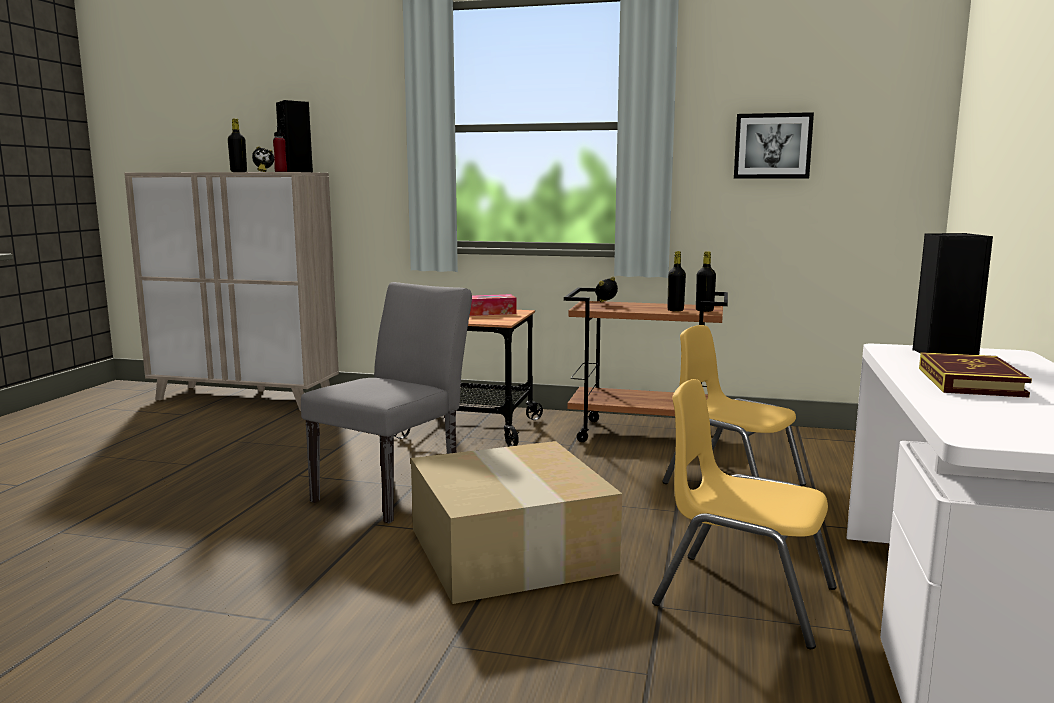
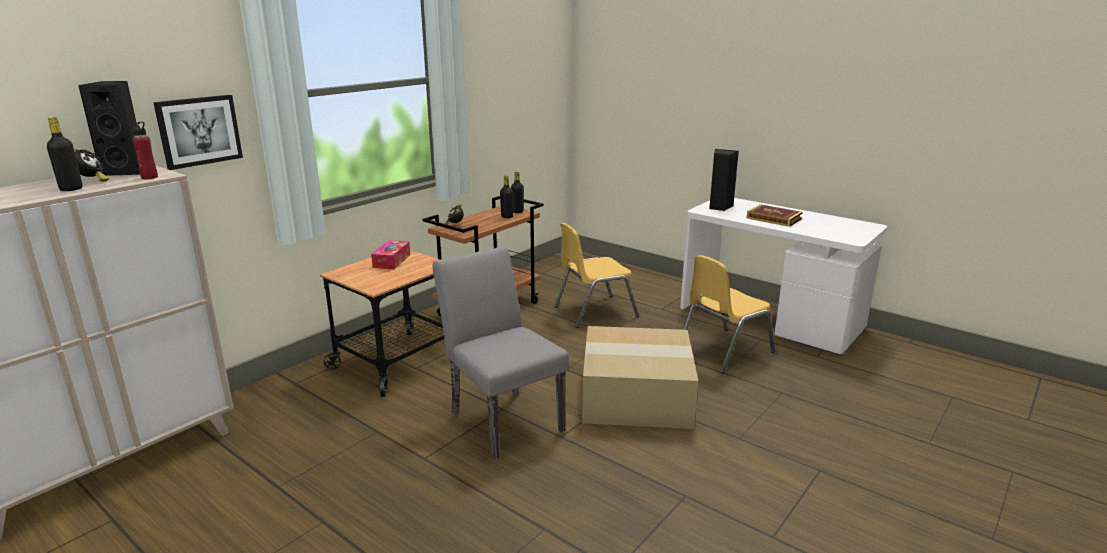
camera: 65 degrees left, 10 degrees up
picture [734,112,814,179] -> picture moved to [153,95,243,170]

